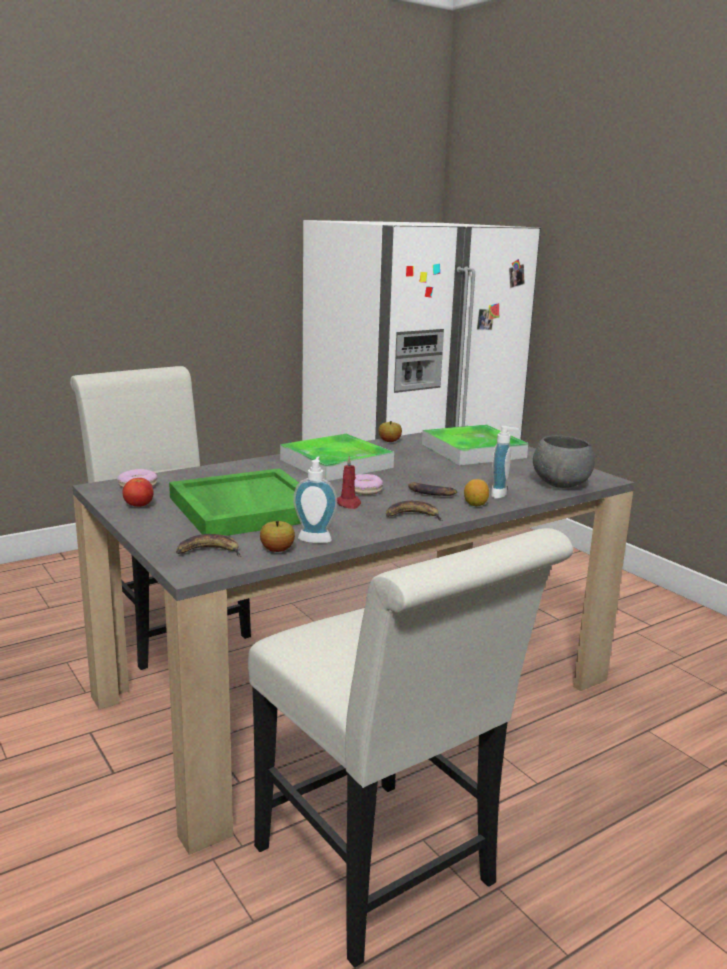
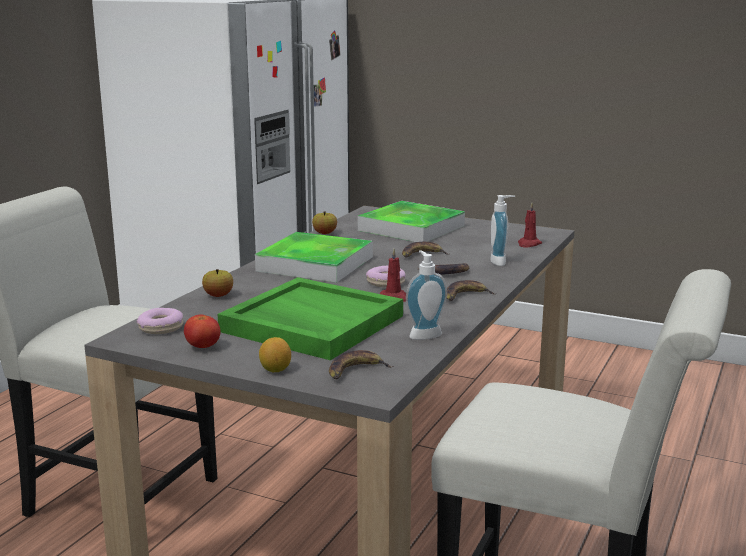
camera: 30 degrees left, 0 degrees up
apple [260,521,295,552] -> apple moved to [202,269,233,297]
lemon [464,479,489,506] -> lemon moved to [259,337,291,372]
grey bowl [533,435,594,488] -> red candle [518,203,542,248]
none -> banana [402,242,448,258]

